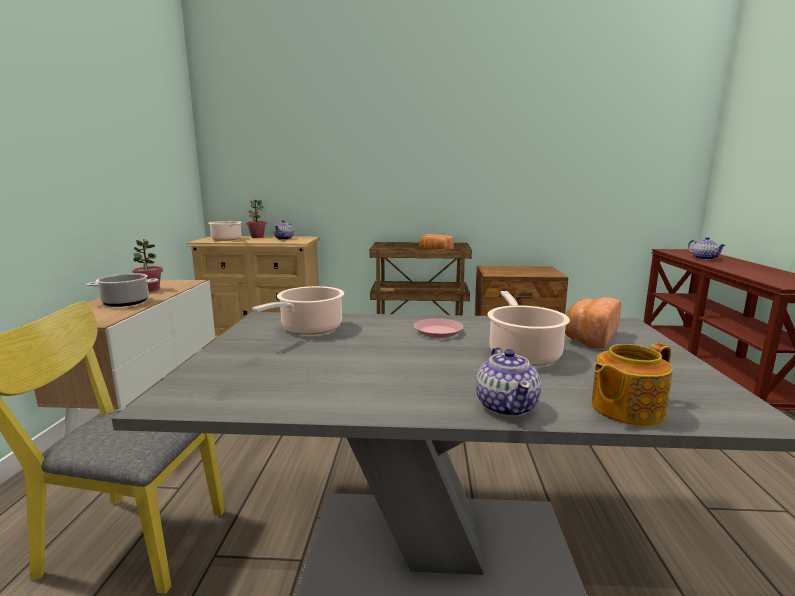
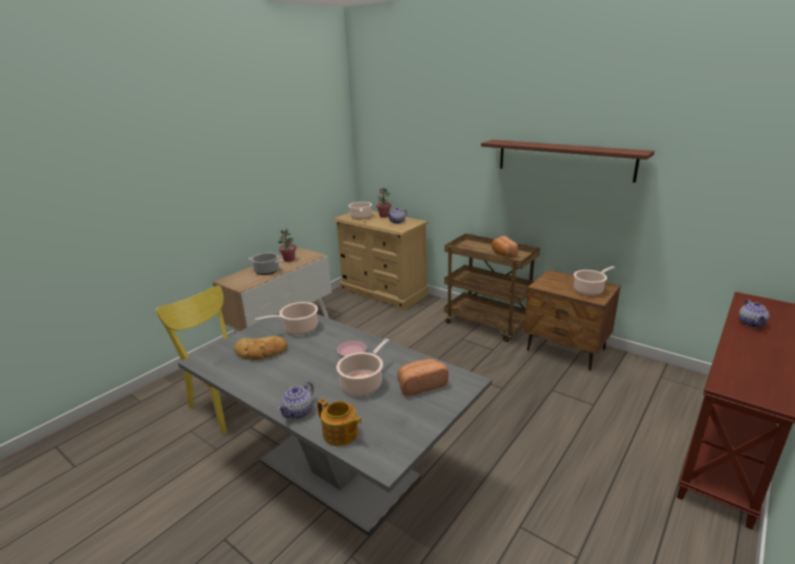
camera: 35 degrees right, 10 degrees up
teapot [591,343,673,426] -> teapot turned 150 degrees counterclockwise [317,399,362,446]
none -> bread [234,336,287,360]
none -> shelf [481,140,654,183]
none -> cooking pot [574,266,615,296]

